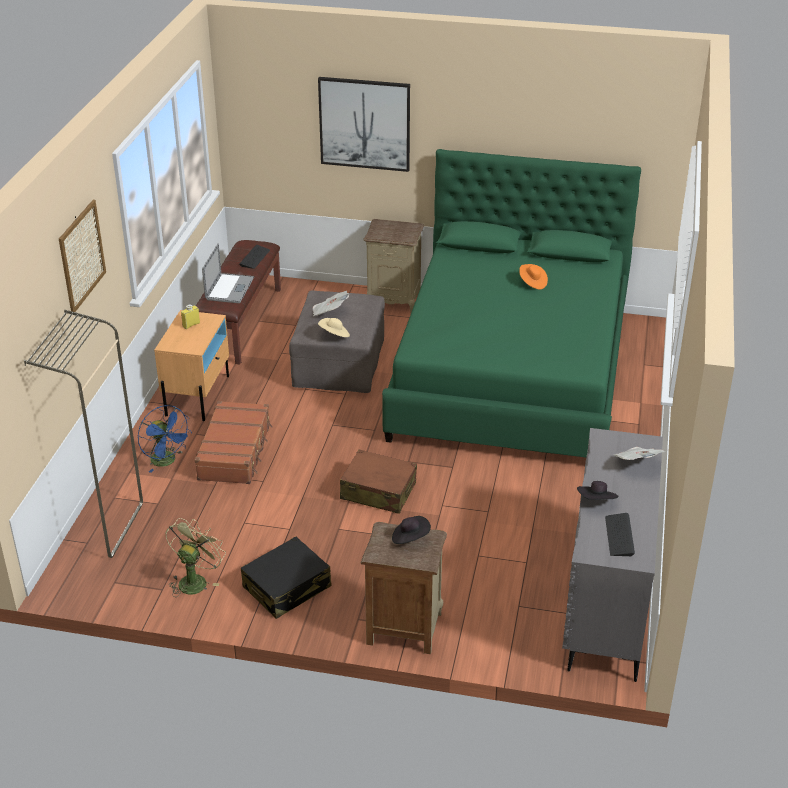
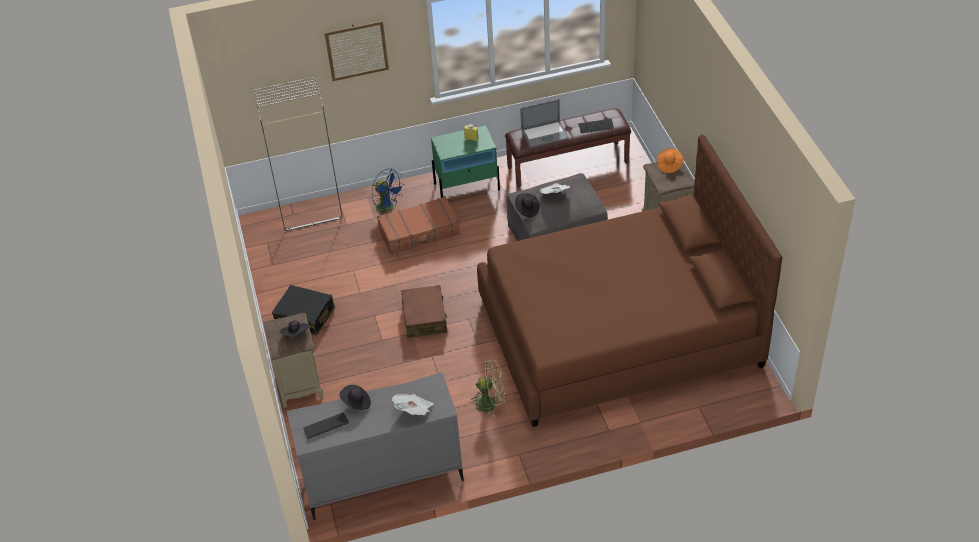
camera: 65 degrees right, 10 degrees up
blue fan [138,405,191,473] -> blue fan turned 75 degrees counterclockwise [372,168,403,213]
beige nightstand [154,310,229,421] -> green nightstand [431,125,500,198]
green fan [165,518,226,597] -> green fan moved to [469,360,505,418]
picture [318,77,410,172] -> none
beige hat [318,318,350,337] -> black hat [515,193,540,217]
green bed [382,149,641,457] -> brown bed [477,135,782,427]
orange hat [519,264,548,289] -> orange hat moved to [657,148,683,173]

